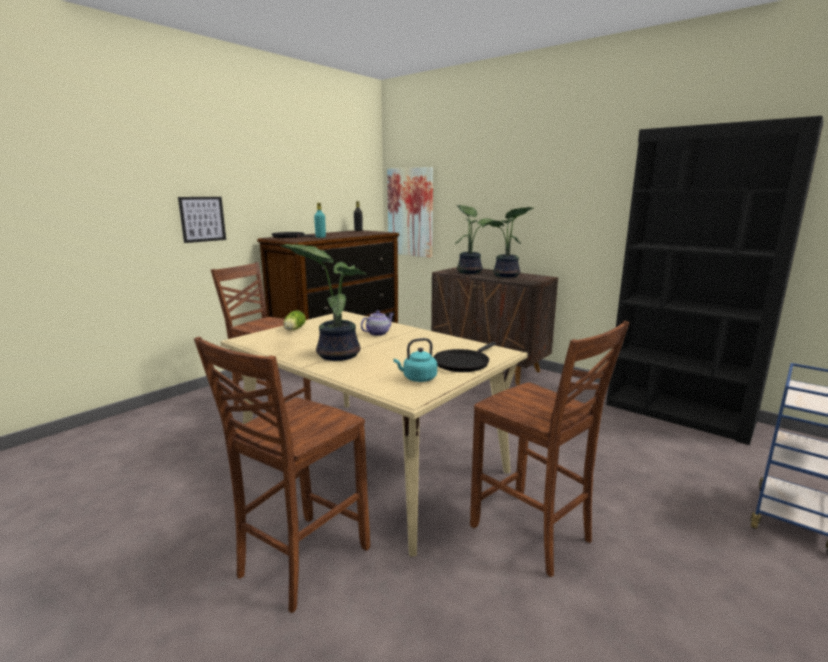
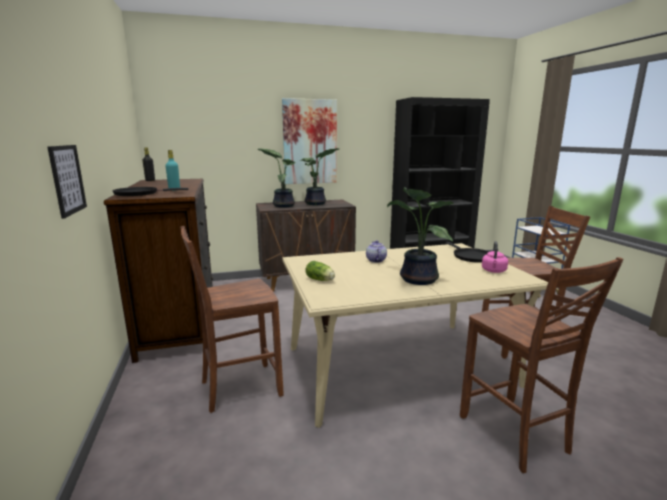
camera: 55 degrees left, 0 degrees up
picture [387,167,433,258] -> picture moved to [282,98,337,184]
turquoise kettle [393,338,437,382] -> pink kettle [482,241,508,273]

